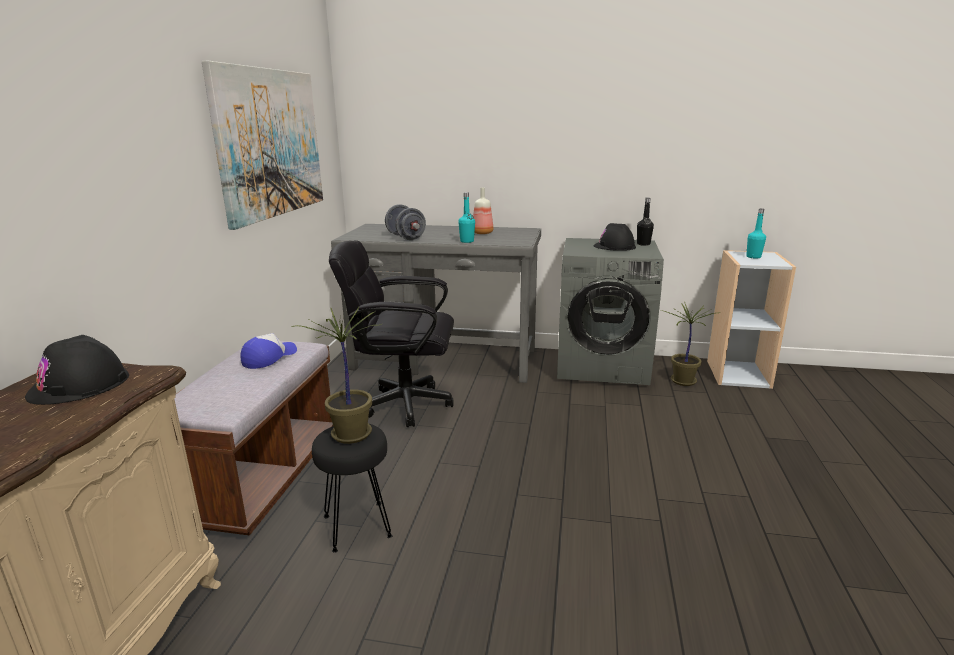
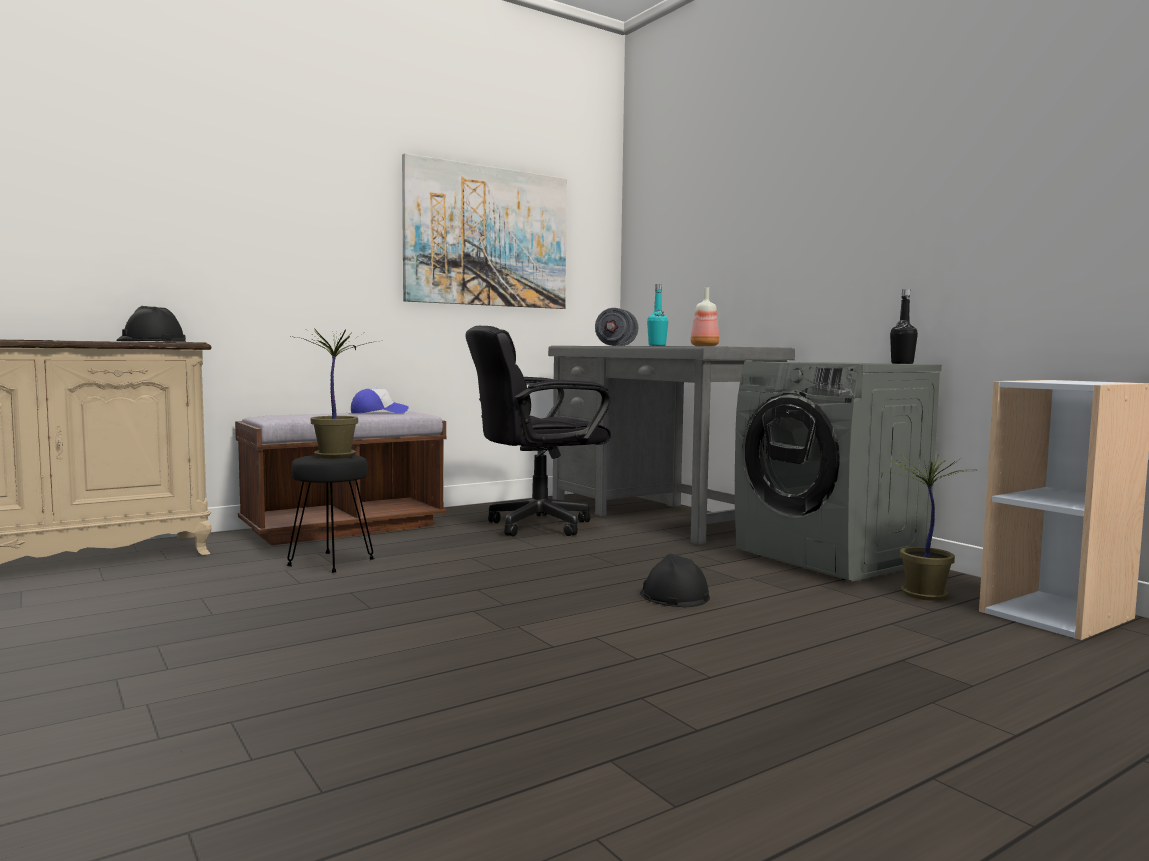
camera: 45 degrees right, 15 degrees down
black office chair [329,240,454,427] -> black office chair turned 75 degrees counterclockwise [465,326,611,536]
black hard hat [594,223,636,251] -> black hard hat moved to [640,554,710,607]
turquoise bottle [746,209,766,259] -> none

